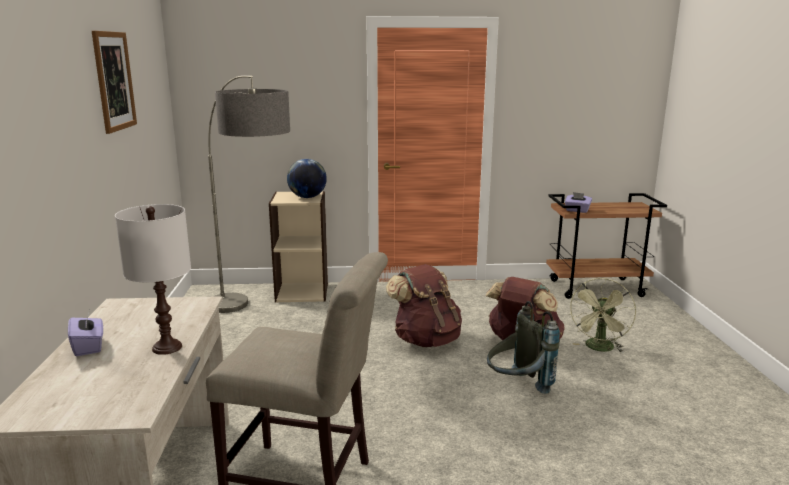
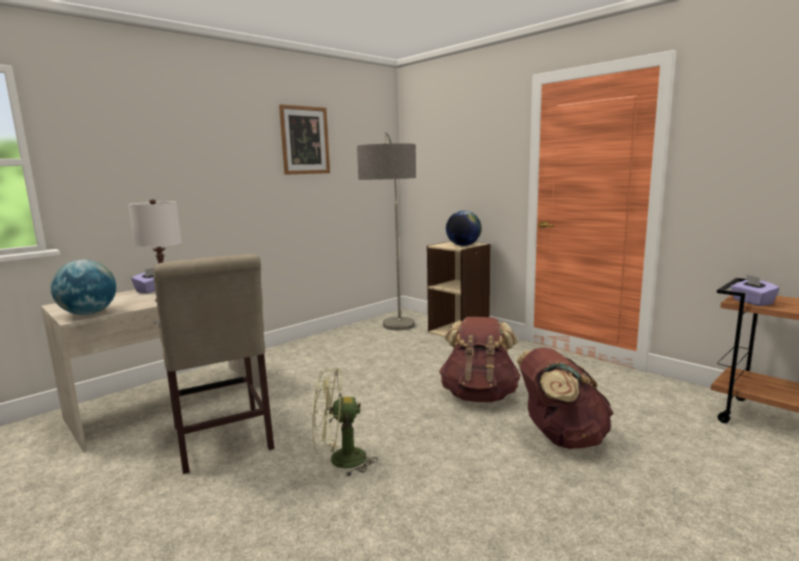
camera: 50 degrees right, 5 degrees down
grey backpack [487,301,560,394] -> none
green fan [570,278,636,353] -> green fan moved to [312,368,378,477]
none -> globe [51,260,116,315]

